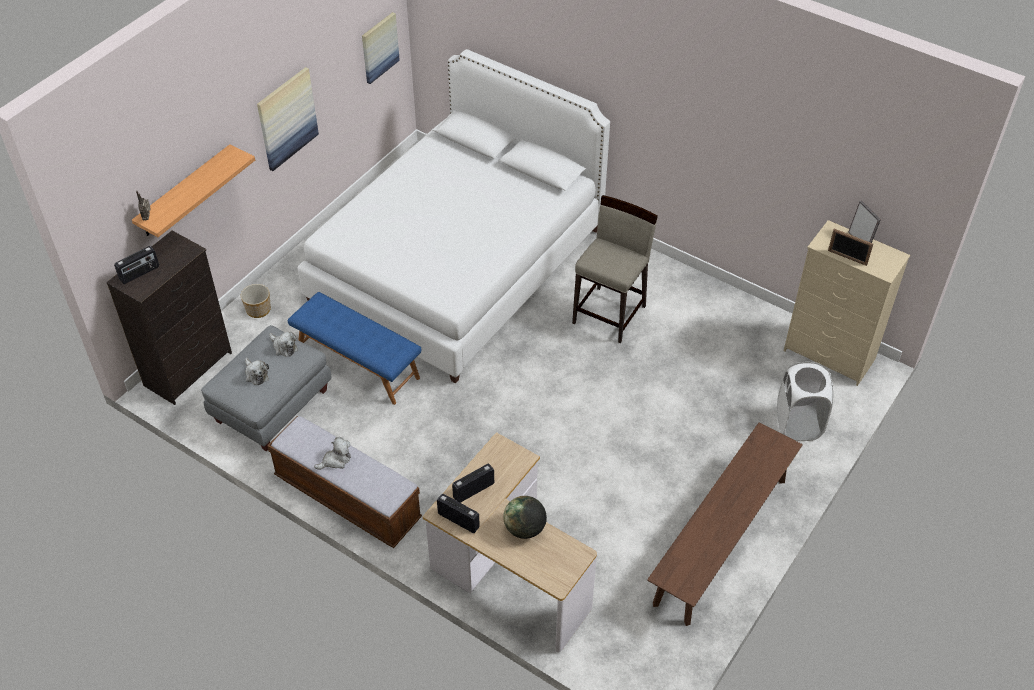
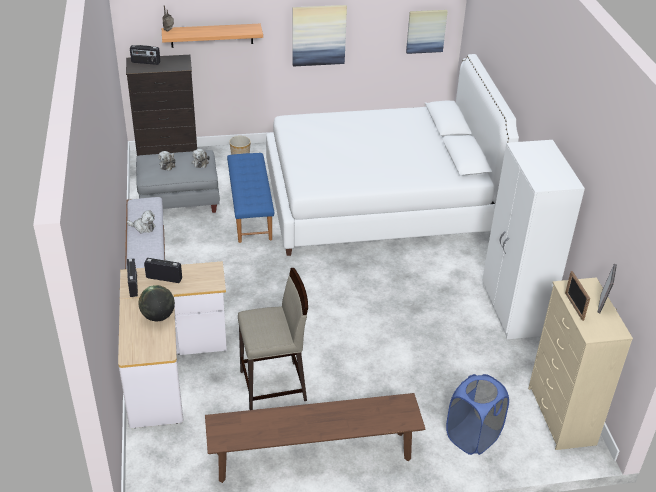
camera: 45 degrees right, 10 degrees down
beige stool [572,195,658,343] -> beige stool moved to [238,268,308,410]
white laundry basket [777,362,833,441] -> blue laundry basket [446,374,509,455]
none -> white wardrobe [482,140,585,339]

